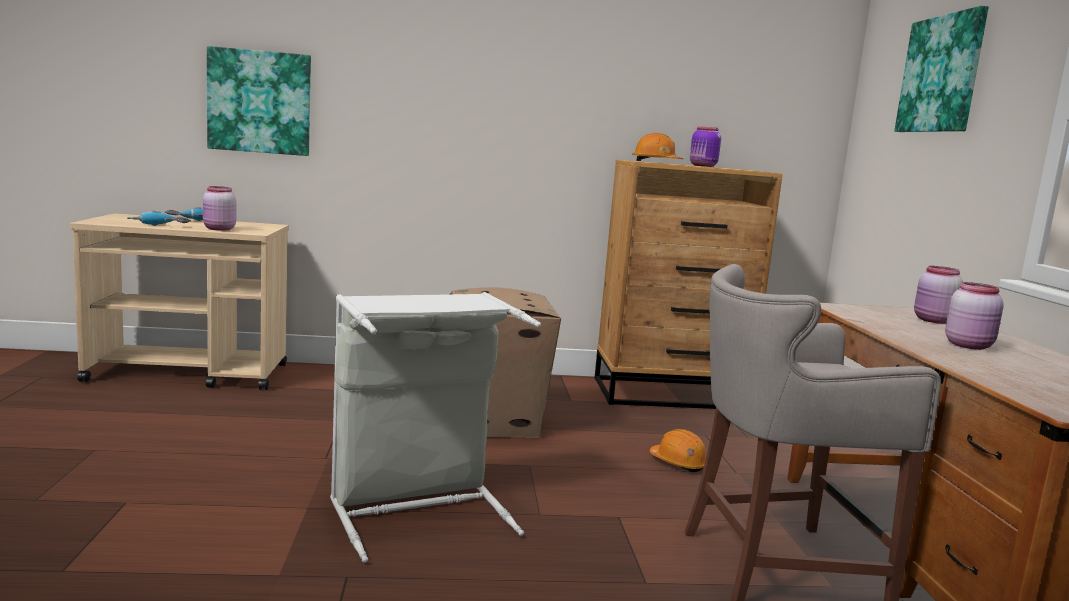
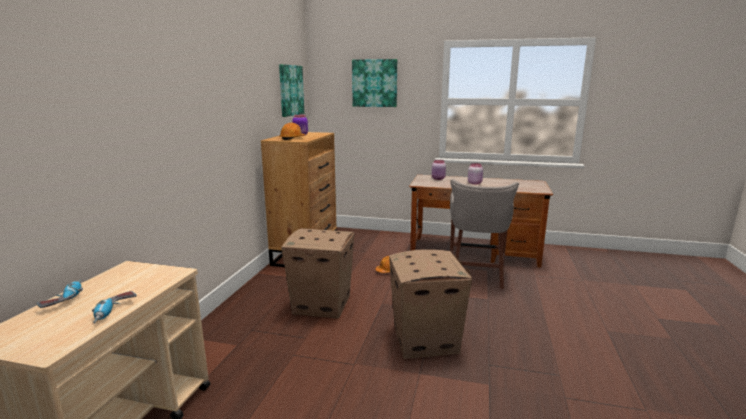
camera: 70 degrees left, 5 degrees up
pink jar [203,186,236,231] -> none
picture [207,46,311,156] -> picture moved to [279,64,304,117]
grey laundry basket [330,292,541,563] -> cardboard box [389,249,472,359]

